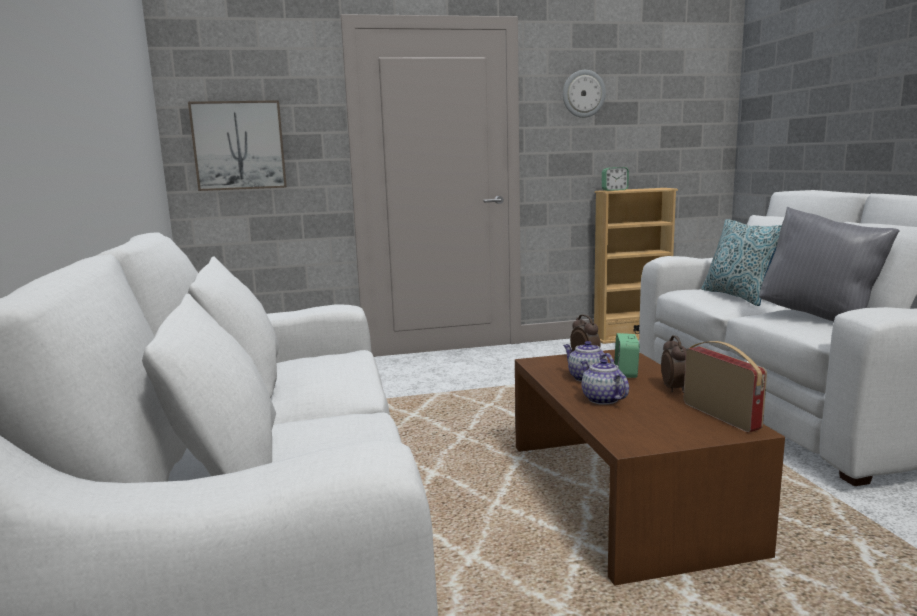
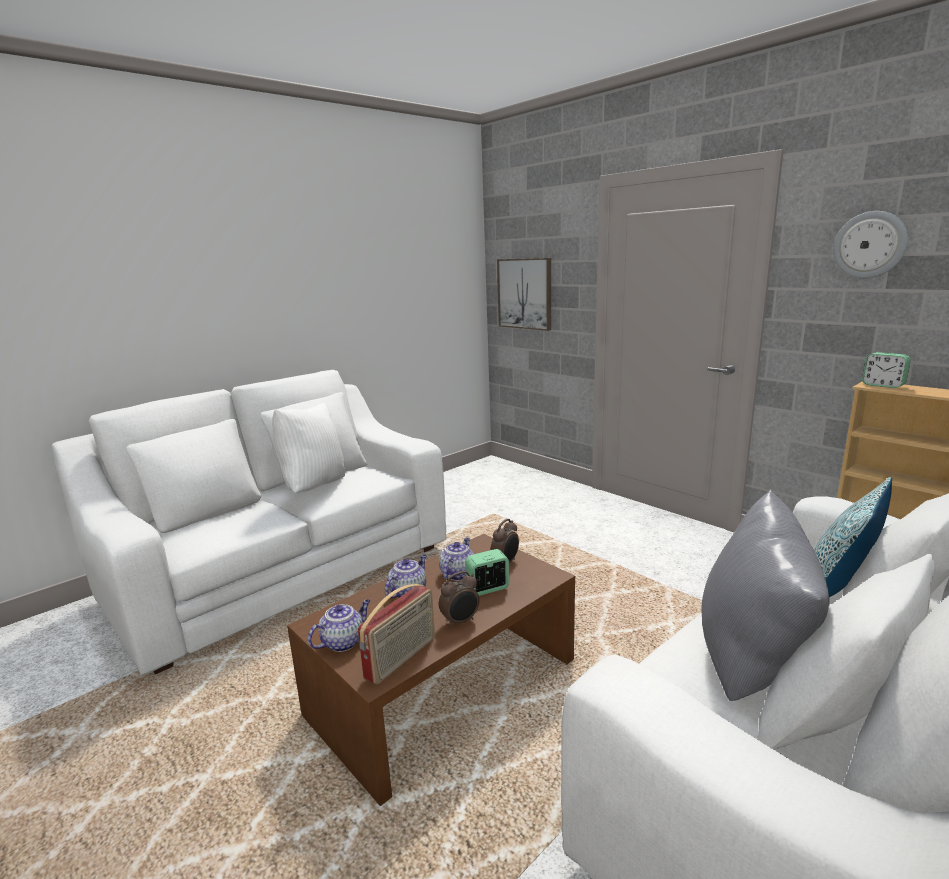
camera: 60 degrees right, 5 degrees up
none -> white pillow [272,403,345,493]
none -> teapot [308,600,370,652]

